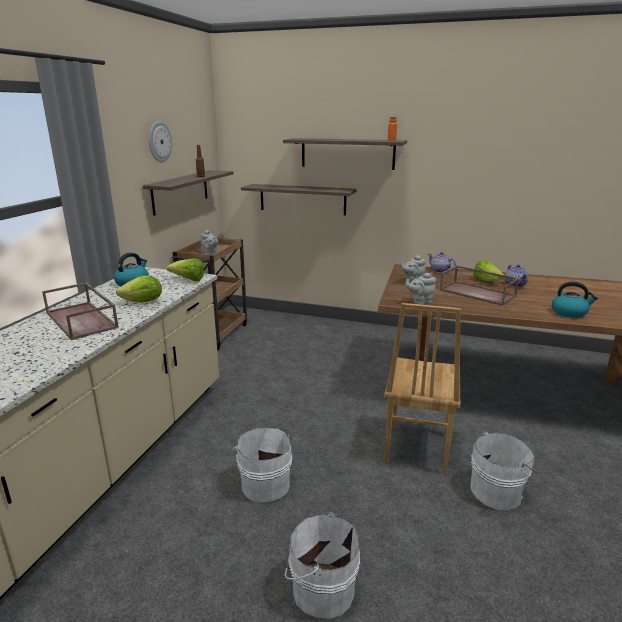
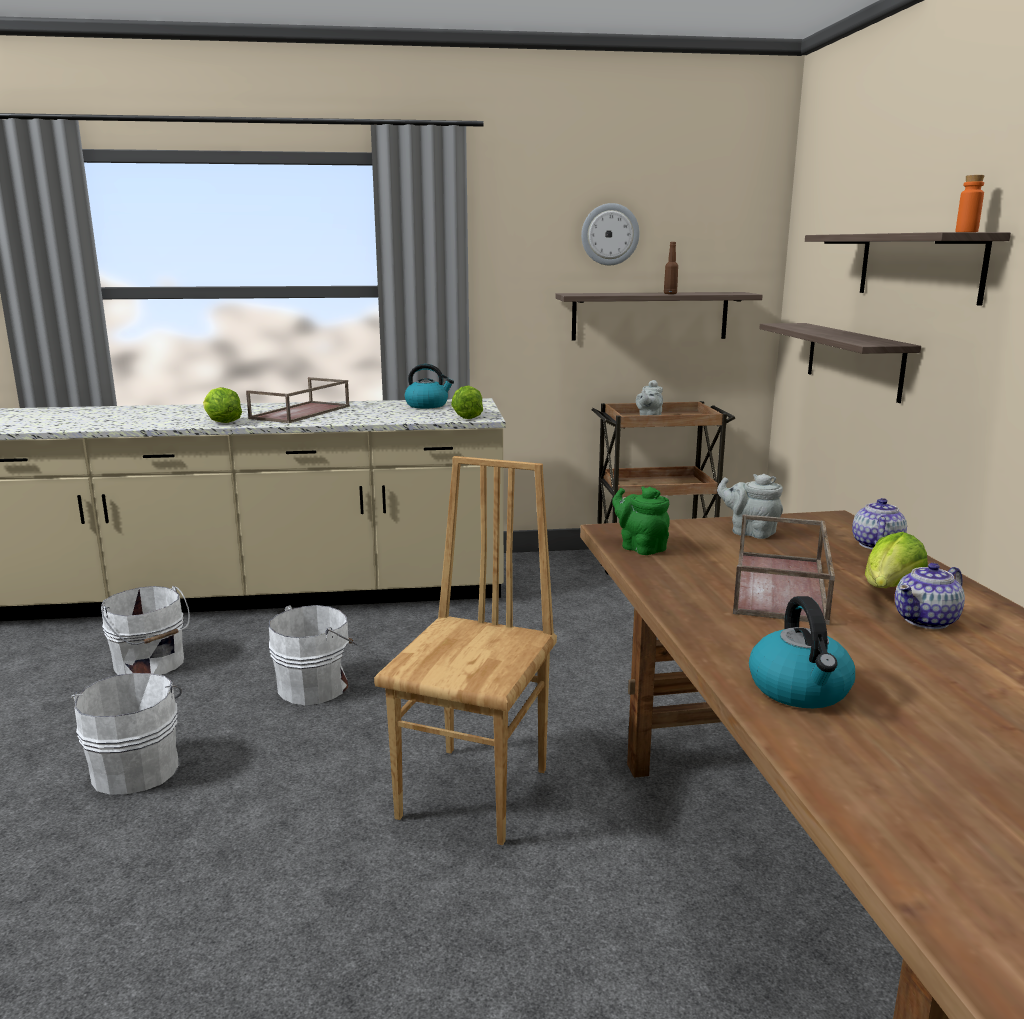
camera: 65 degrees right, 5 degrees down
lettuce [116,275,162,303] -> lettuce moved to [203,387,242,423]
brown chair [384,303,461,475] -> brown chair turned 120 degrees clockwise [374,456,557,845]
grey teapot [405,273,436,305] -> green teapot [612,486,670,555]
white bucket [470,431,538,510] -> white bucket moved to [101,586,190,675]

